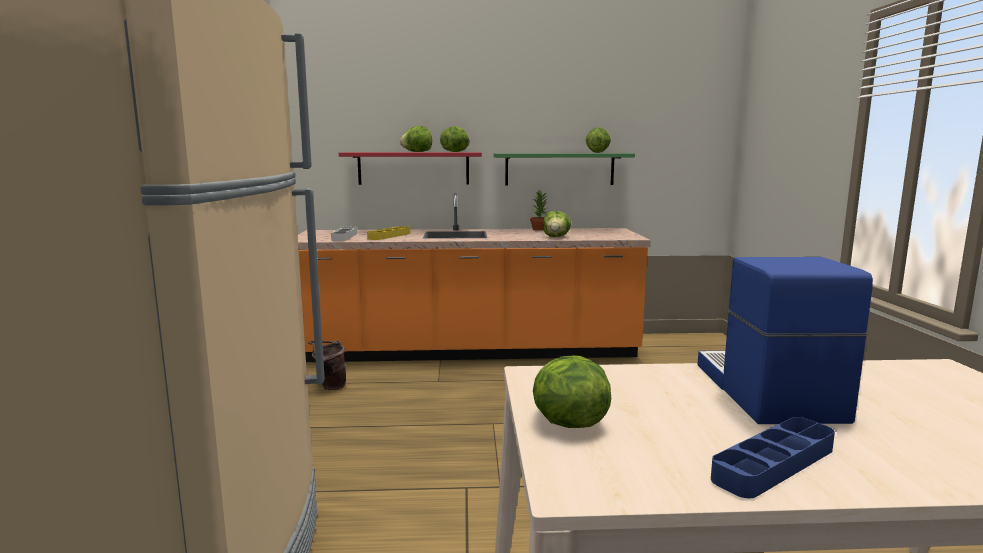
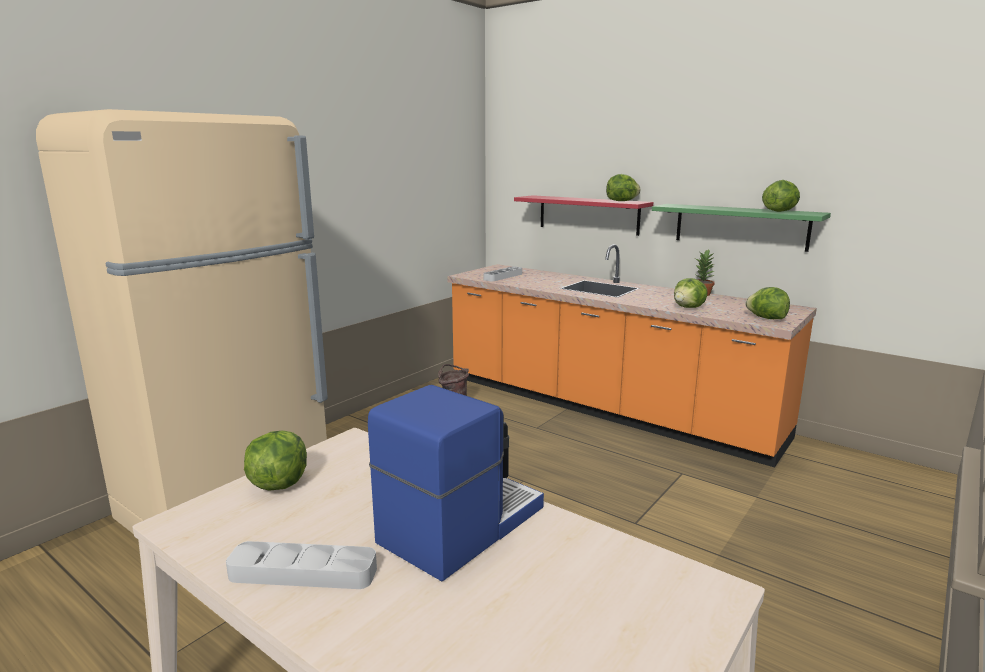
camera: 40 degrees right, 5 degrees up
yellow tray [367,226,410,240] -> none
lettuce [400,126,432,152] -> lettuce moved to [746,287,790,319]
blue tray [711,417,835,498] -> grey tray [226,541,377,589]

